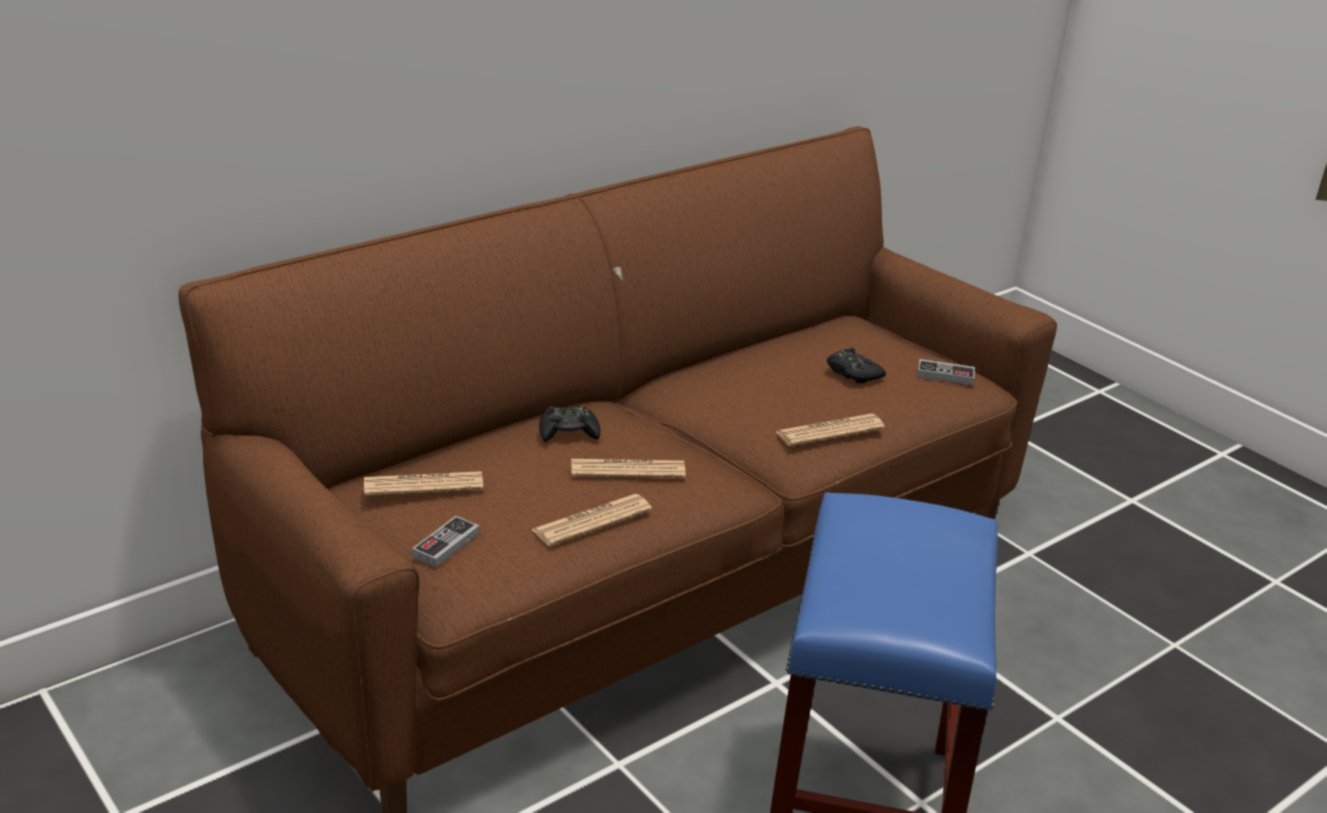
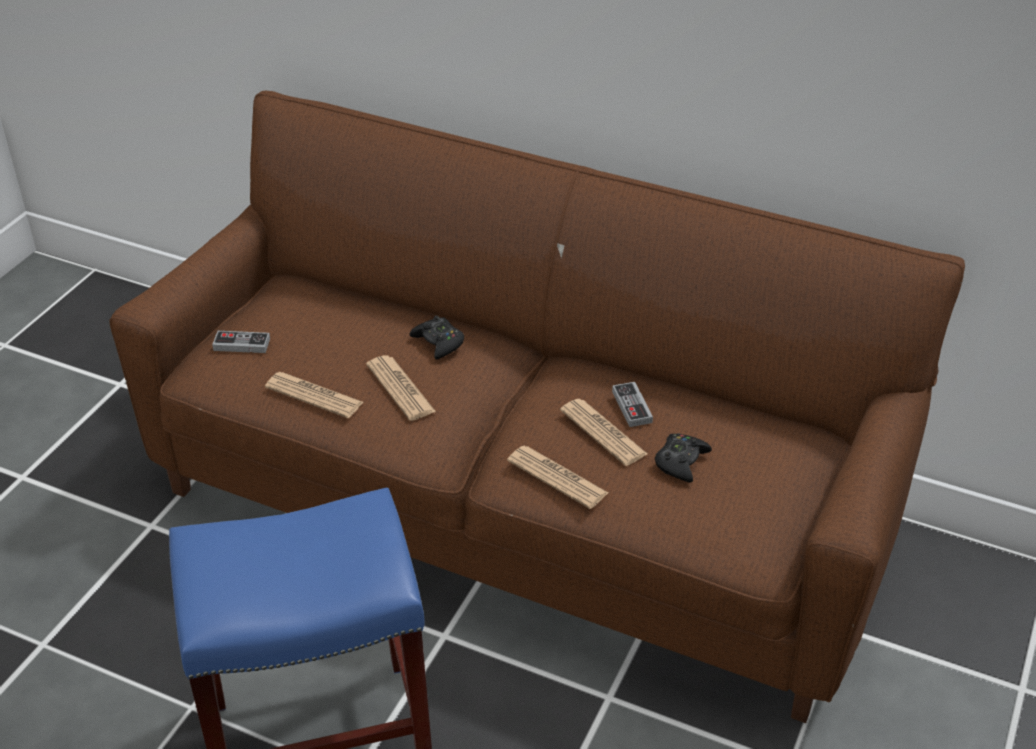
camera: 65 degrees right, 10 degrees up
newspaper [364,471,483,496] -> newspaper moved to [560,399,648,466]
game controller [917,359,975,385] -> game controller moved to [612,382,653,427]

